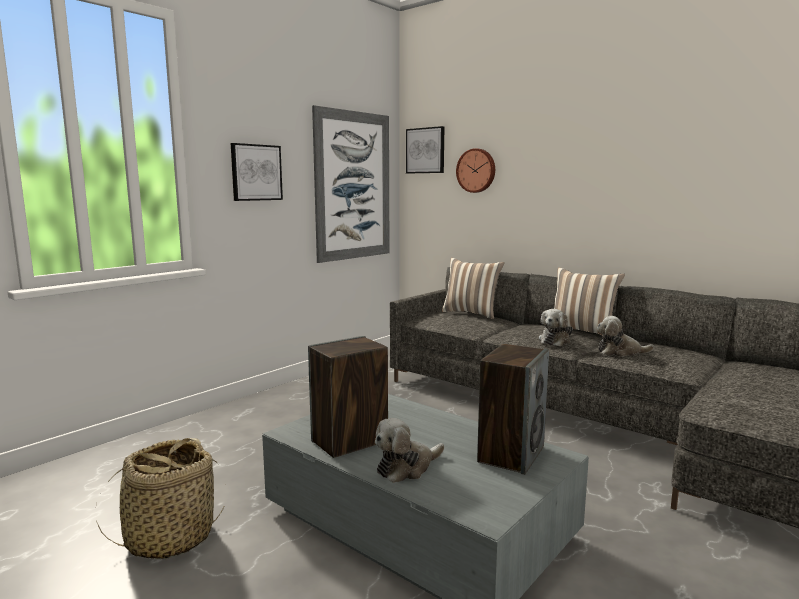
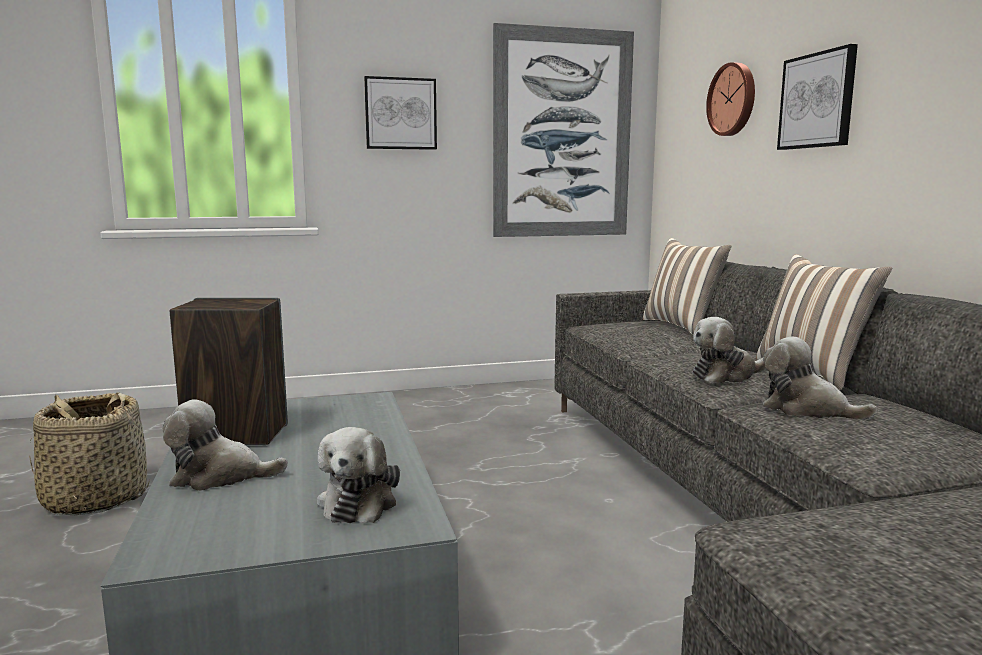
camera: 35 degrees right, 0 degrees up
picture [406,126,444,173] -> picture moved to [777,44,858,150]
speaker [477,344,549,475] -> plush toy [317,427,400,523]

